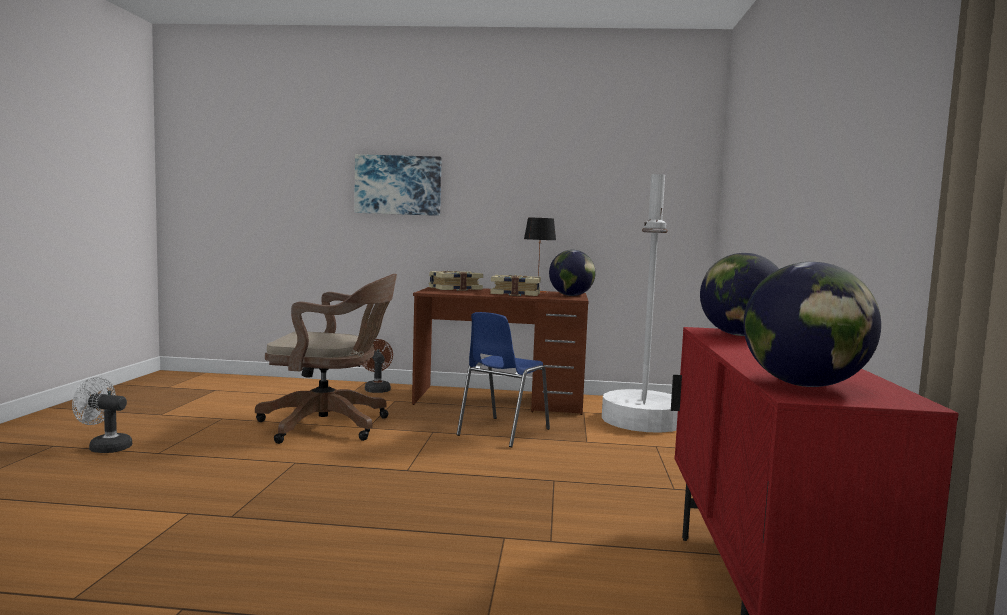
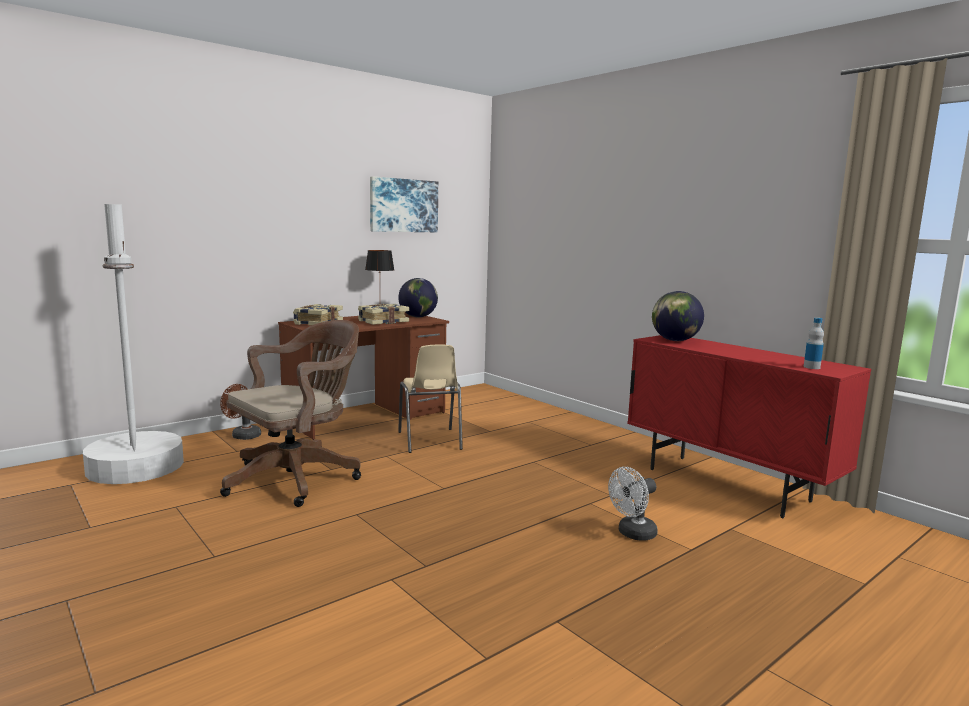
camera: 45 degrees left, 5 degrees up
white fan [72,377,132,453] -> white fan moved to [608,467,658,541]
picture [354,154,442,216] -> picture moved to [370,176,438,232]
blue chair [456,312,550,447] -> beige chair [398,345,463,453]
white floor lamp [602,174,678,433] -> white floor lamp moved to [83,204,184,484]
globe [743,262,881,387] -> bottle [804,318,824,369]

